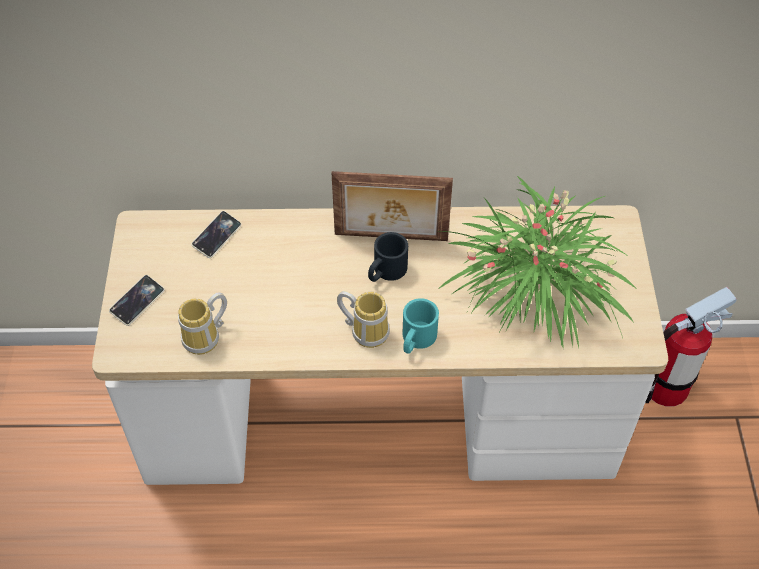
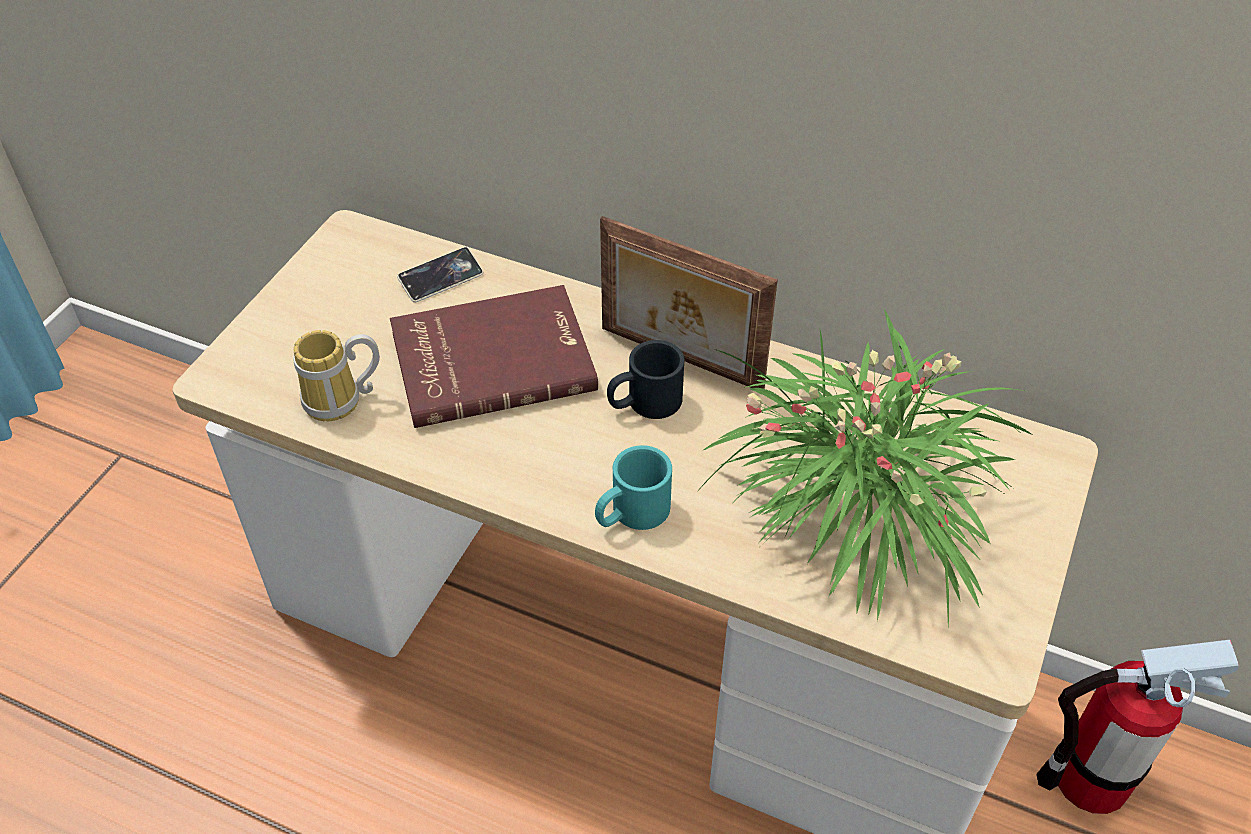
camera: 25 degrees right, 5 degrees down
phone [109,275,165,326] -> none
mug [337,291,390,348] -> none
none -> red book [390,285,598,428]

